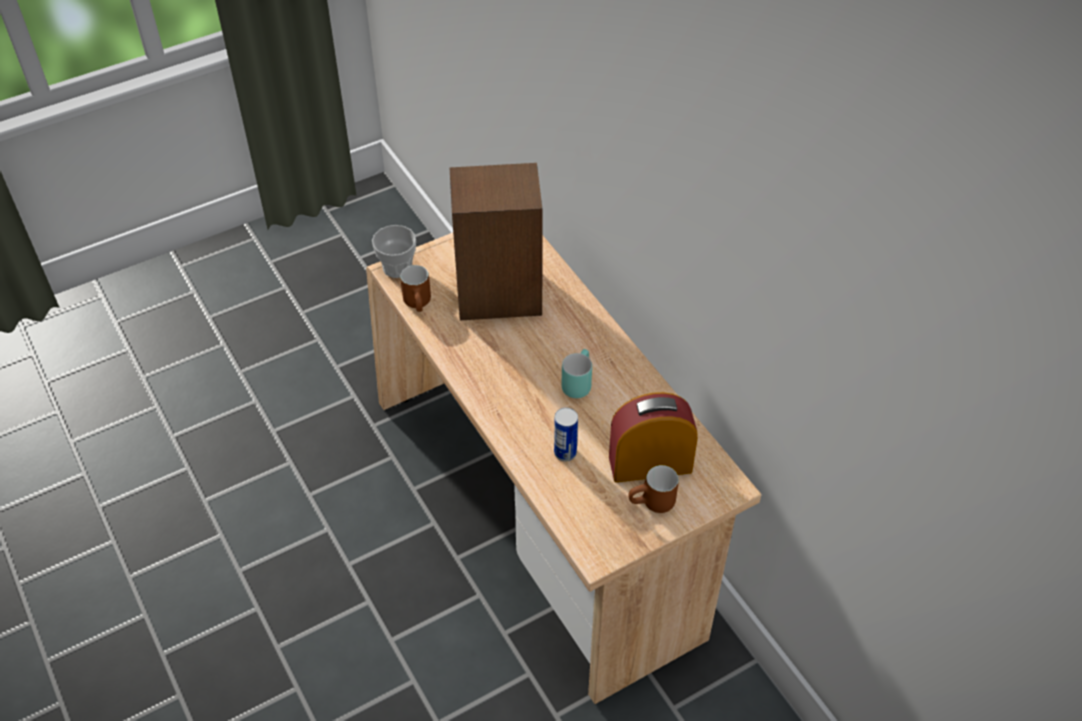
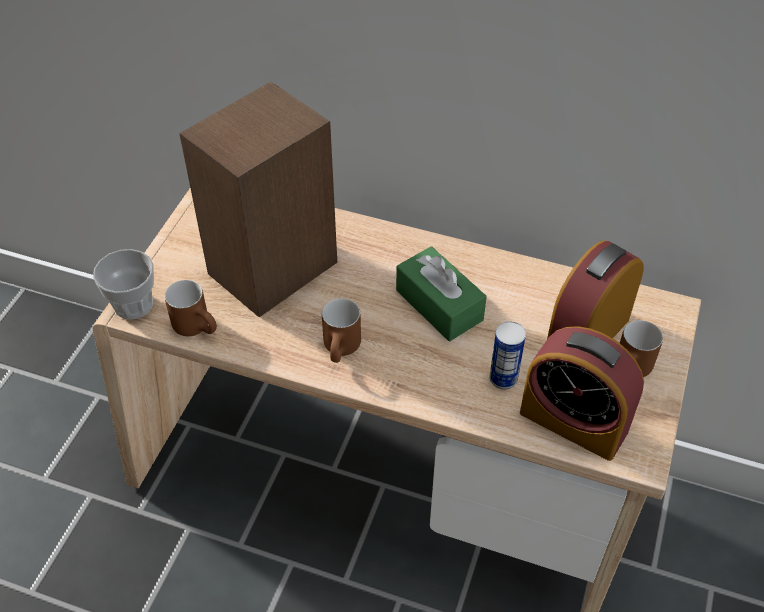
camera: 40 degrees left, 0 degrees up
turquoise mug [562,349,592,398] -> green tissue box [396,246,487,341]
none -> brown mug [322,299,361,363]
none -> alarm clock [520,326,644,461]

